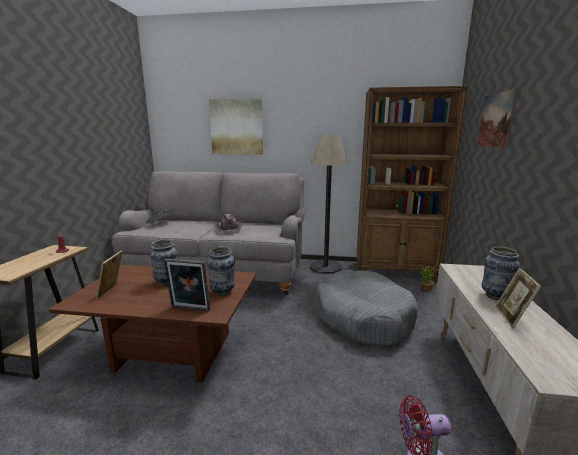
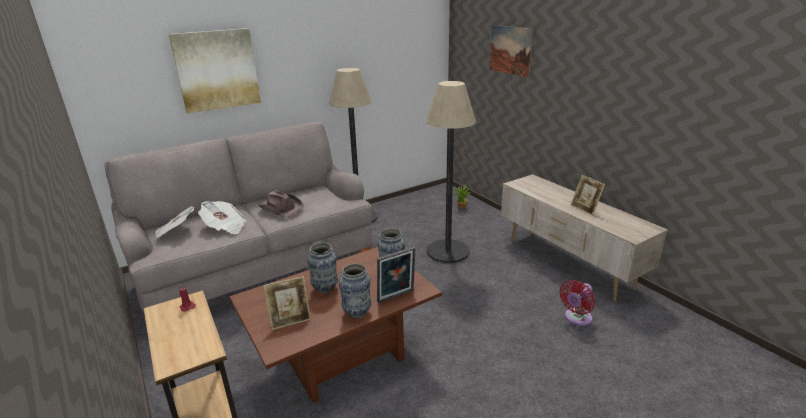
camera: 40 degrees left, 10 degrees up
picture frame [96,250,122,299] -> picture frame turned 75 degrees counterclockwise [264,276,311,330]
grey dog bed [315,269,418,347] -> floor lamp [426,81,476,263]
brown bookcase [357,86,468,281] -> none
vase [482,247,520,300] -> vase moved to [339,263,371,319]
none -> newspaper [198,201,247,234]

